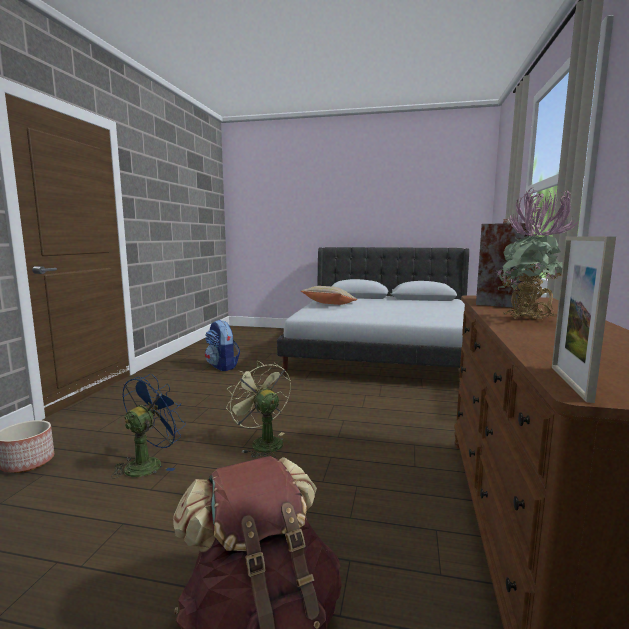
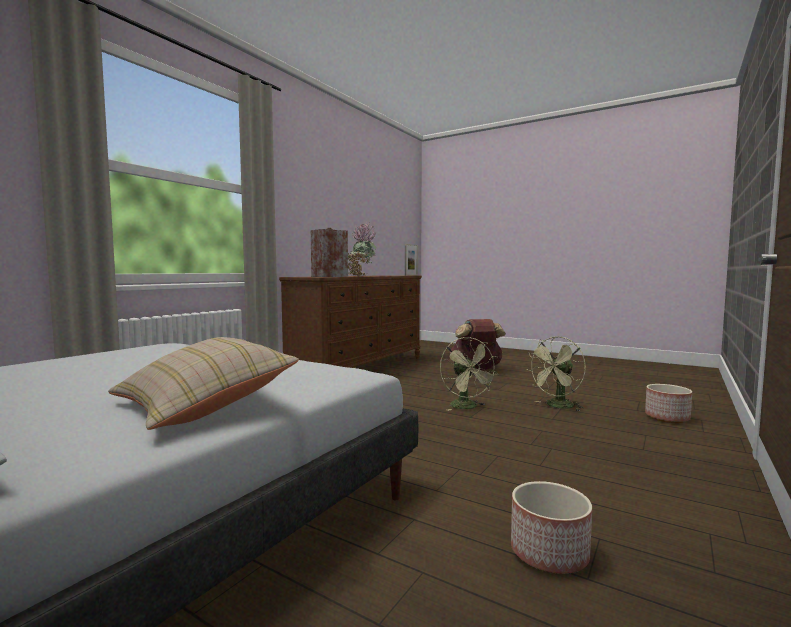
camera: 160 degrees left, 5 degrees down
blue fan [111,374,186,479] -> green fan [526,336,586,411]
backpack [205,320,240,371] -> planter [511,481,592,574]

